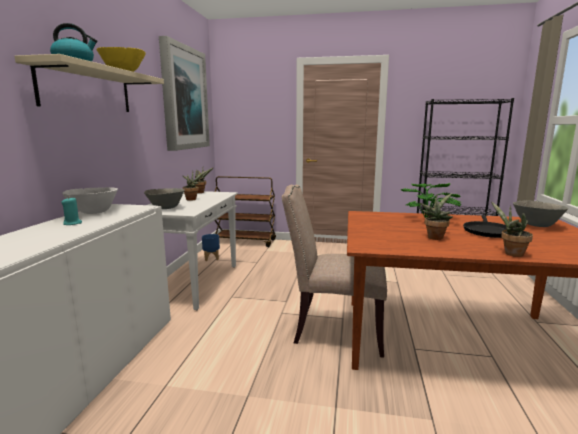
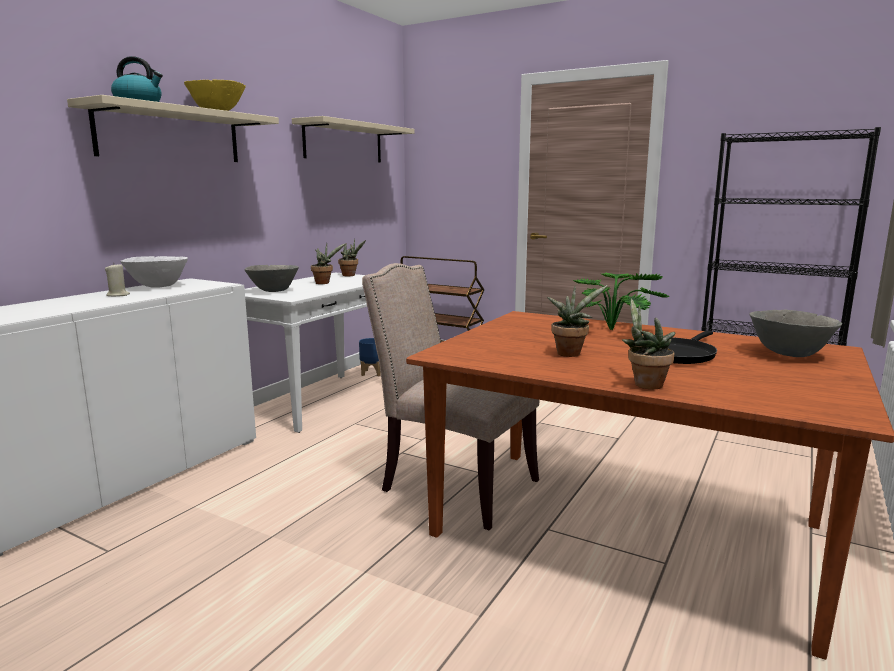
camera: 20 degrees right, 0 degrees up
turquoise candle [62,197,82,225] -> beige candle [105,264,130,297]
picture [159,36,210,151] -> beige shelf [292,116,414,162]

